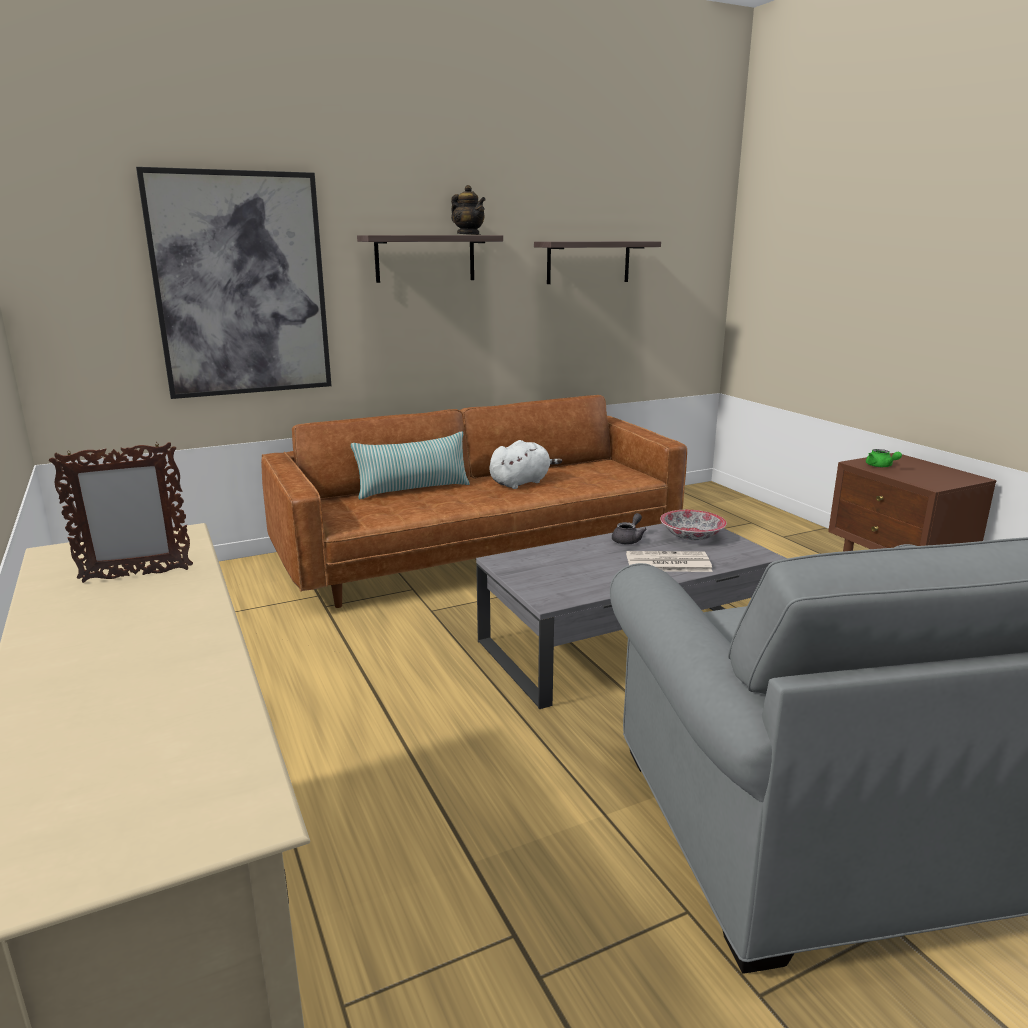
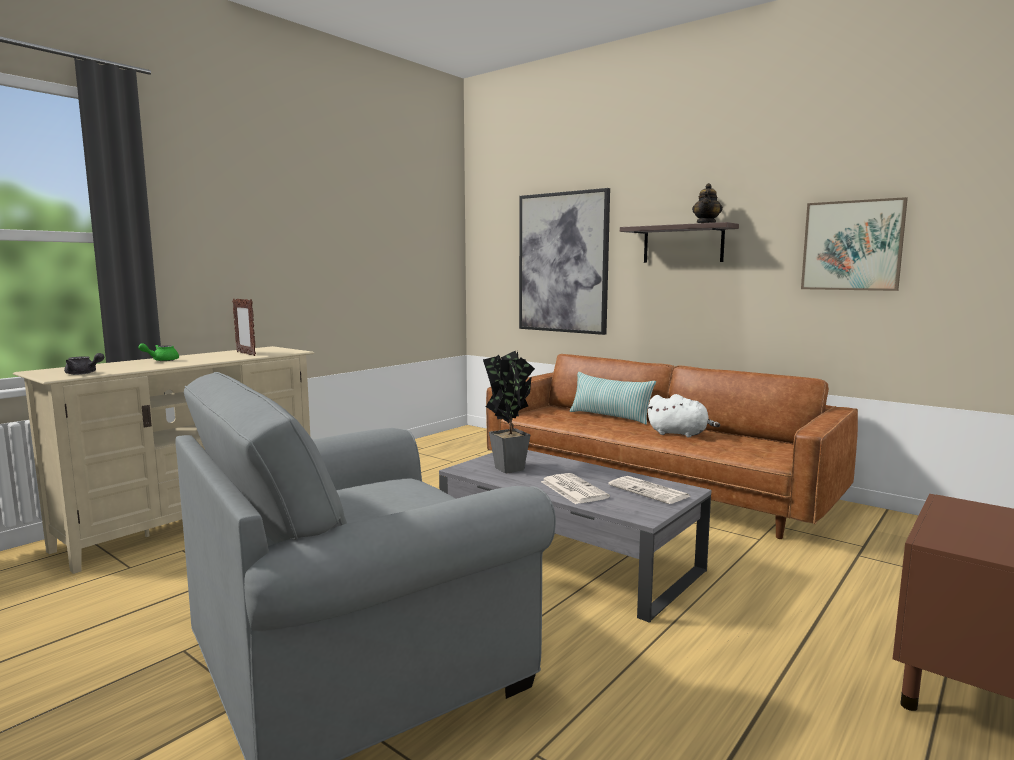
camera: 65 degrees right, 10 degrees down
shelf [534,241,661,284] -> picture [801,197,908,291]
grey teapot [612,513,647,544] -> grey teapot moved to [64,353,104,375]
bowl [660,510,727,540] -> newspaper [608,476,690,504]
green teapot [866,449,902,467] -> green teapot moved to [138,343,179,361]
none -> potted plant [483,351,535,473]

